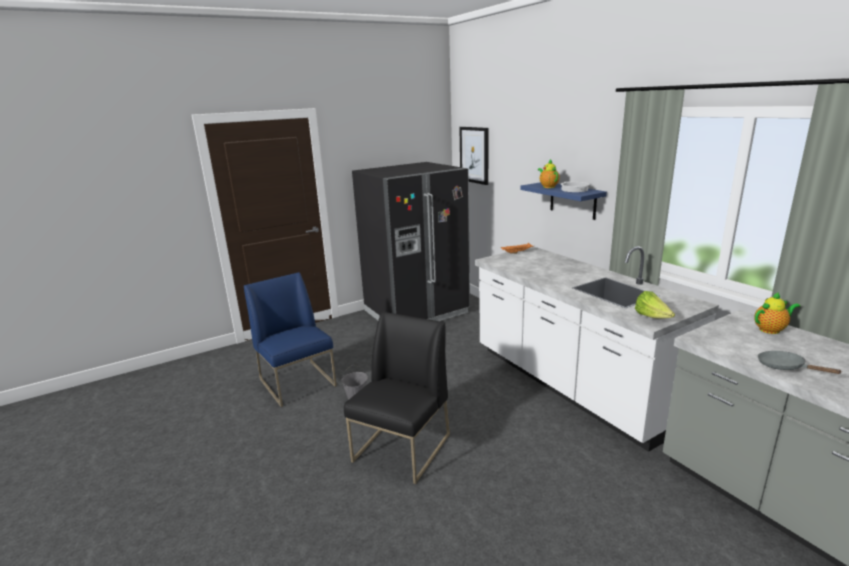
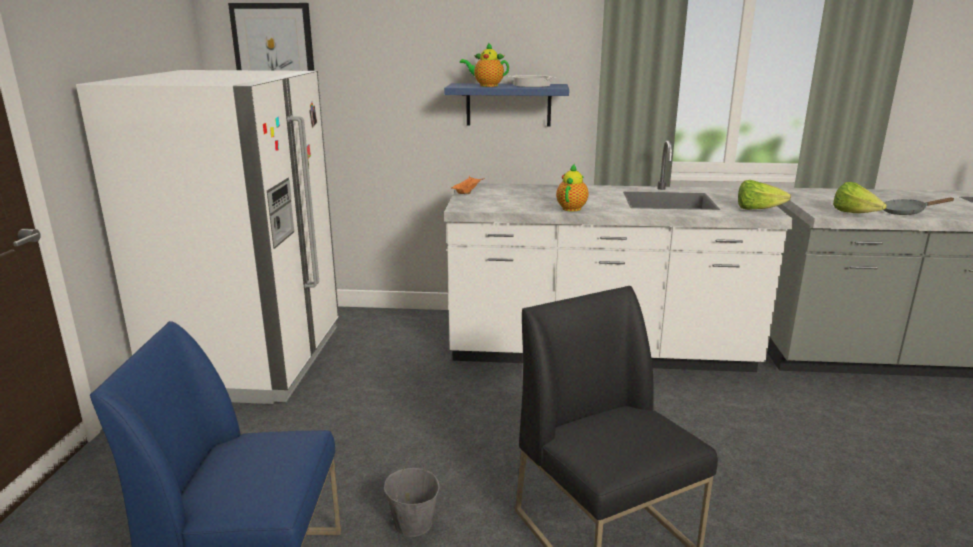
camera: 55 degrees left, 0 degrees up
black fridge [352,162,470,321] -> white fridge [76,70,339,404]
teapot [754,292,800,334] -> teapot moved to [556,164,588,212]
none -> lettuce [833,182,887,213]

